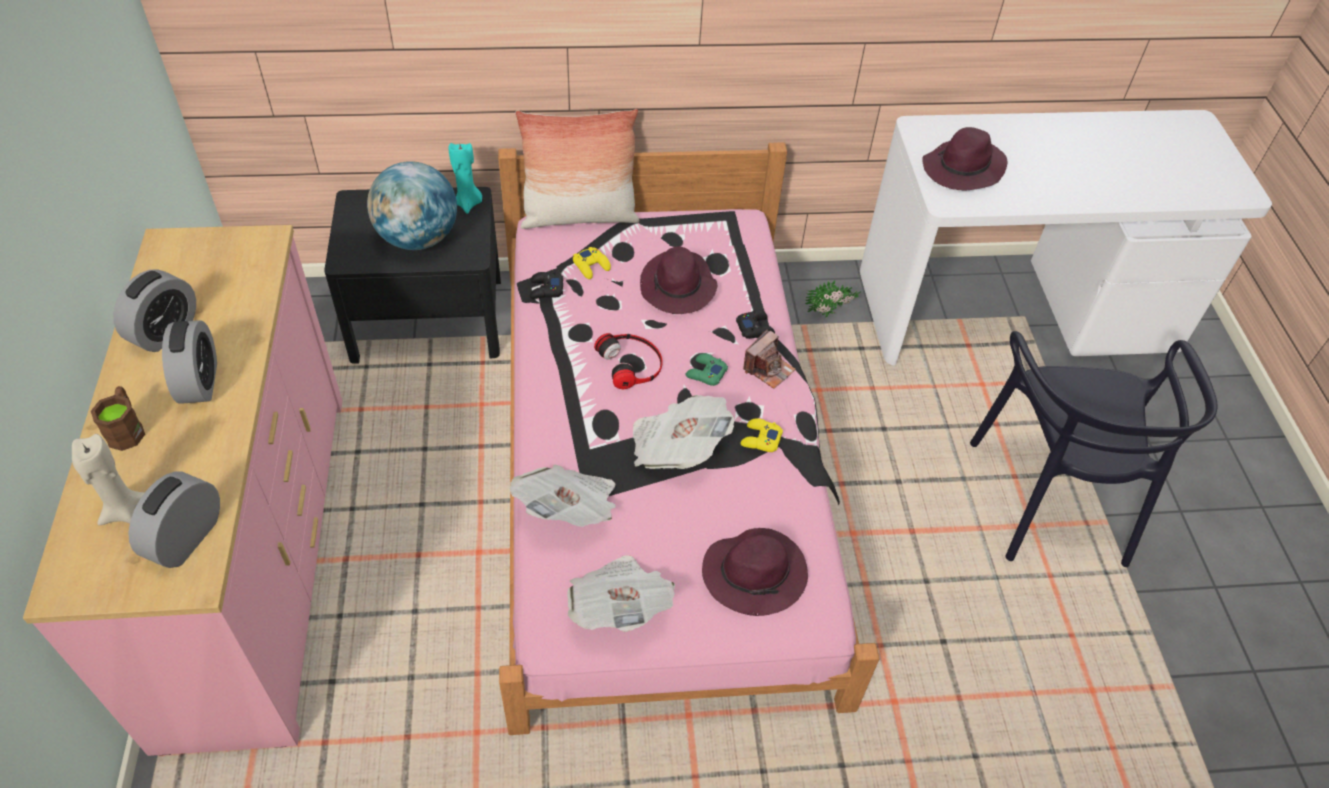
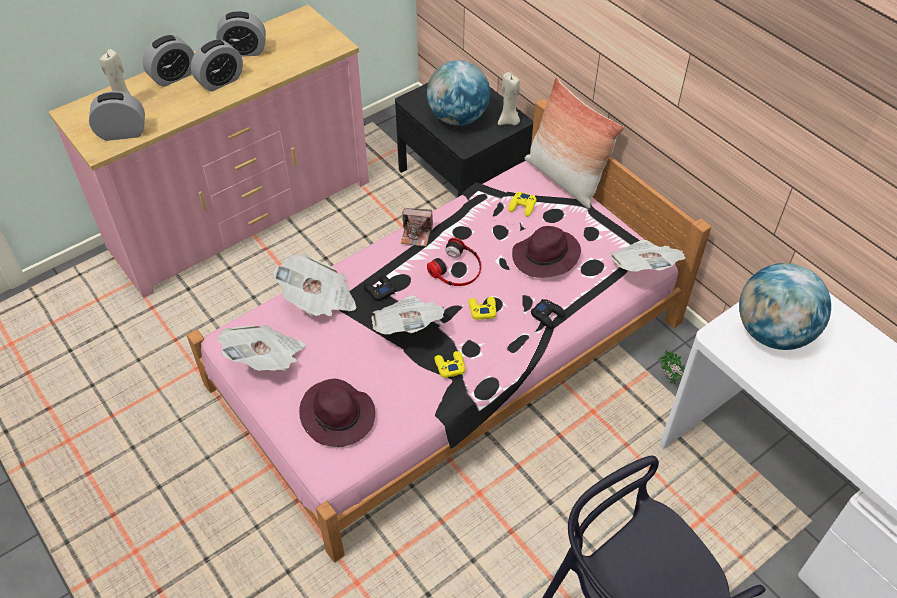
camera: 60 degrees right, 0 degrees up
brown mug [91,386,145,451] -> alarm clock [142,35,194,87]
turquoise candle [449,143,482,214] -> beige candle [498,72,520,125]
black game controller [530,271,563,299] -> black game controller moved to [363,275,396,301]
green game controller [685,353,728,386] -> yellow game controller [469,297,496,320]
camera [743,329,796,389] -> camera moved to [401,208,433,247]
purple hat [922,127,1007,190] -> globe [739,263,831,350]
none -> newspaper [610,240,686,272]

